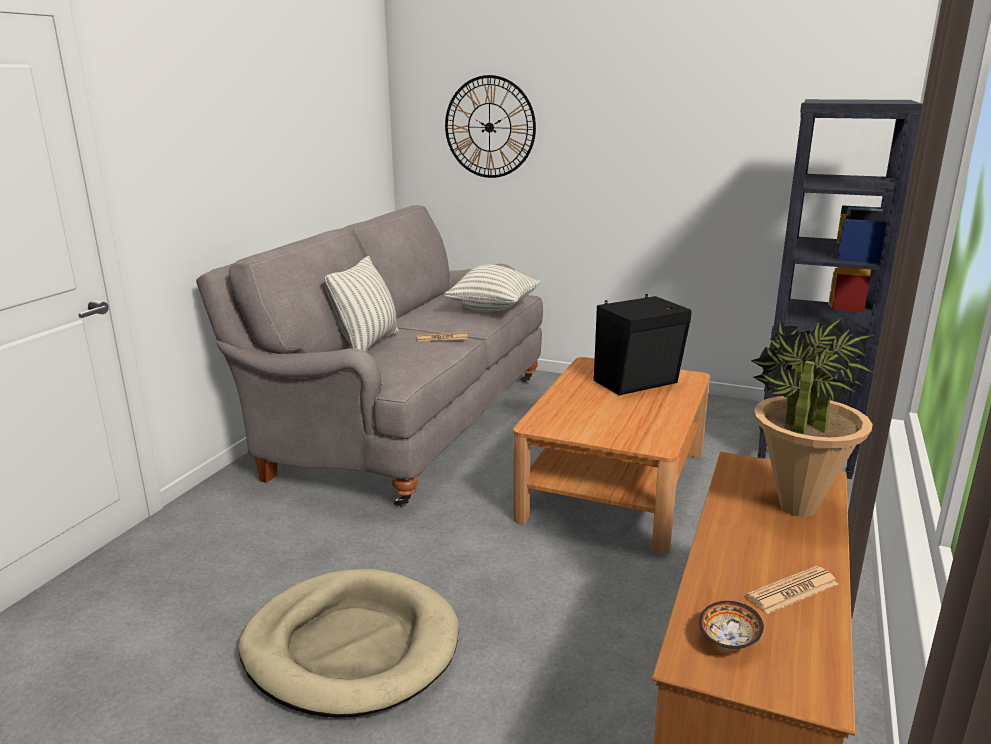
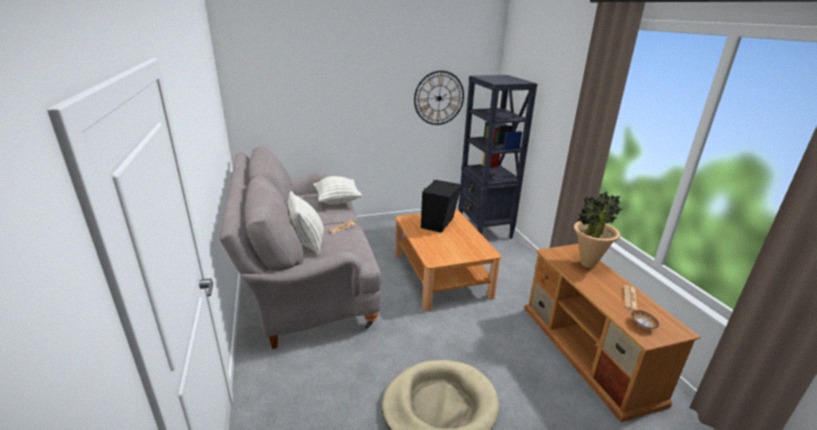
camera: 40 degrees left, 5 degrees up
wall clock [445,75,536,178] -> wall clock moved to [414,71,464,125]

